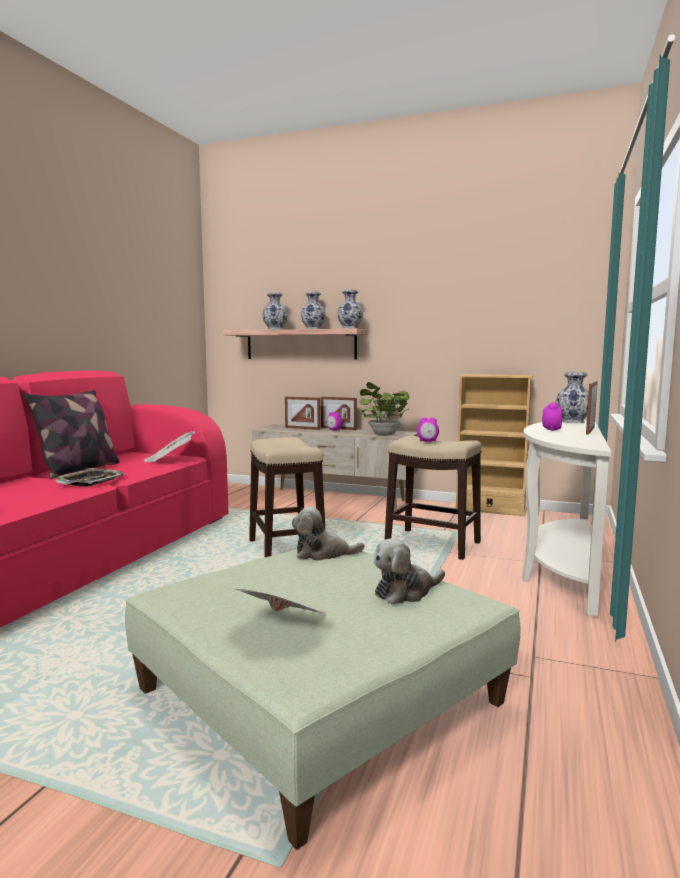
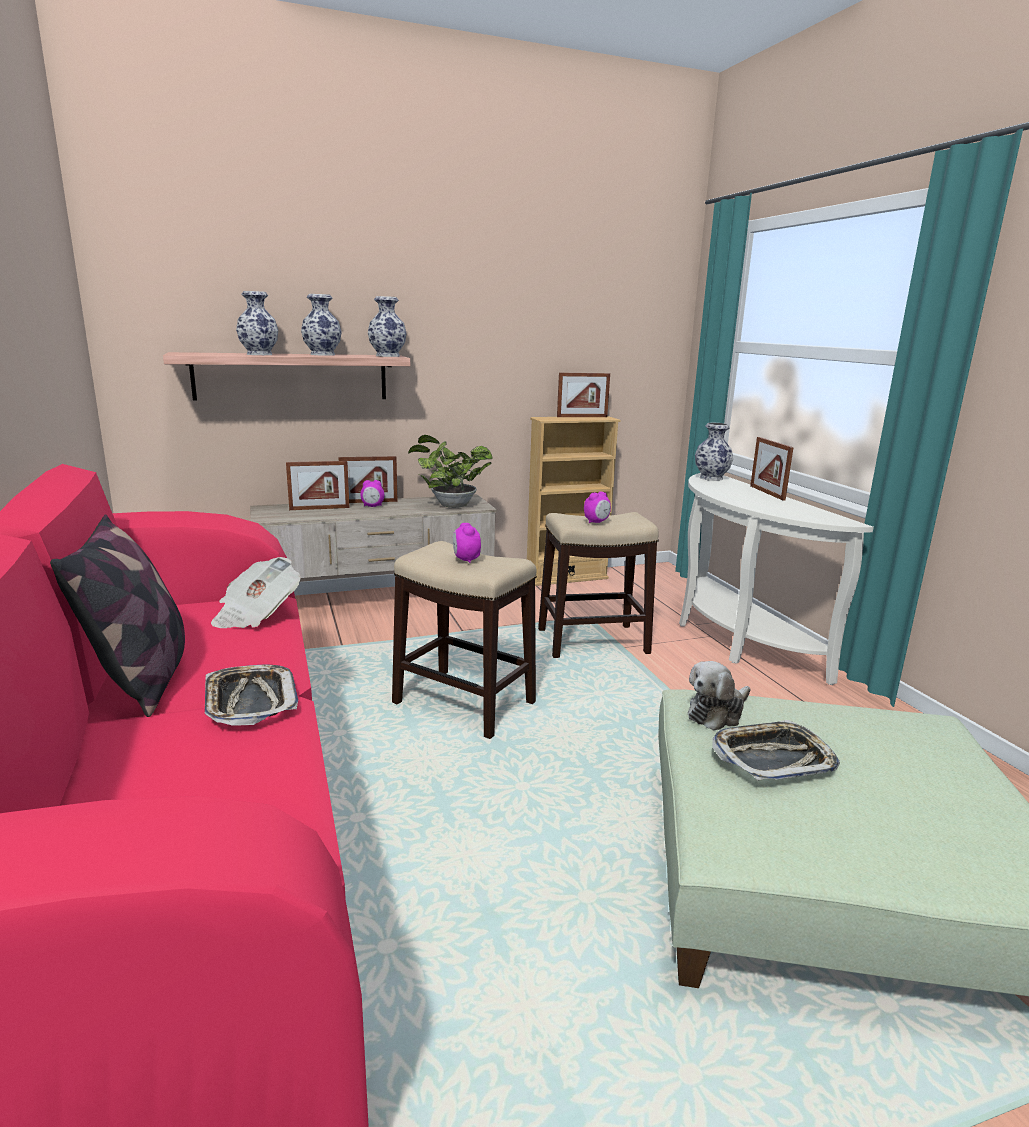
camera: 40 degrees left, 10 degrees up
newspaper [226,588,325,614] -> none
plush toy [374,538,445,604] -> none
alarm clock [542,402,563,431] -> alarm clock moved to [453,523,481,563]
none -> picture frame [557,373,610,417]
none -> tray [712,720,840,781]

